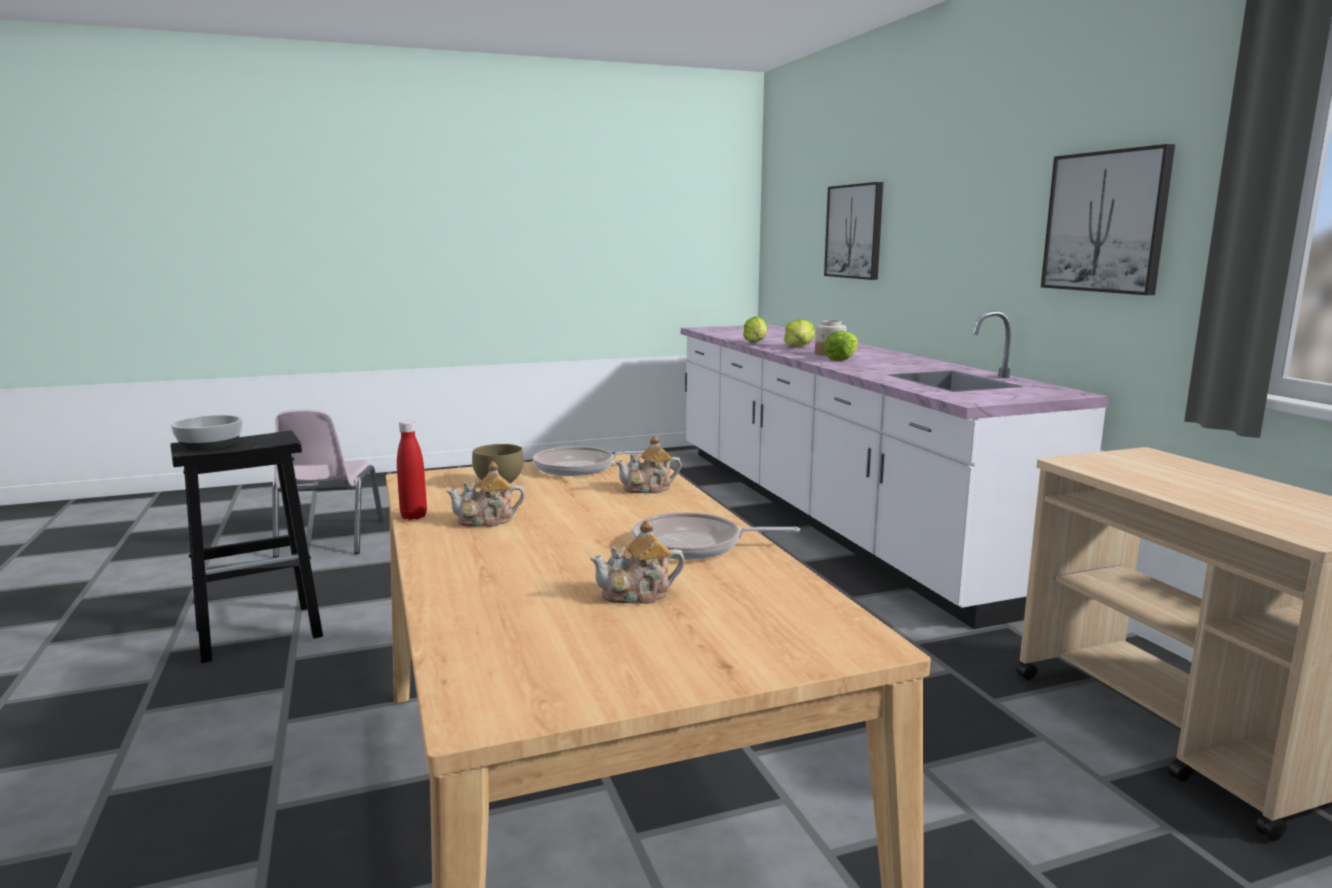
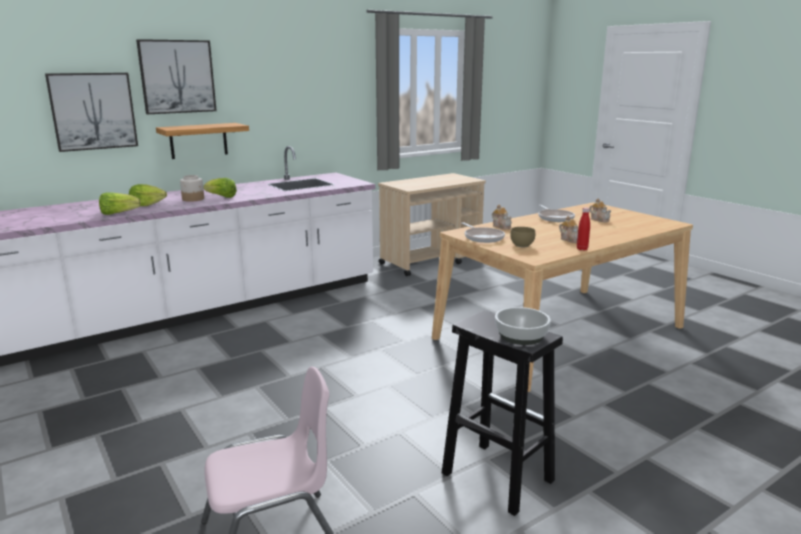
camera: 105 degrees left, 5 degrees up
picture [1041,144,1175,295] -> picture moved to [136,39,217,114]
none -> shelf [156,123,249,159]

